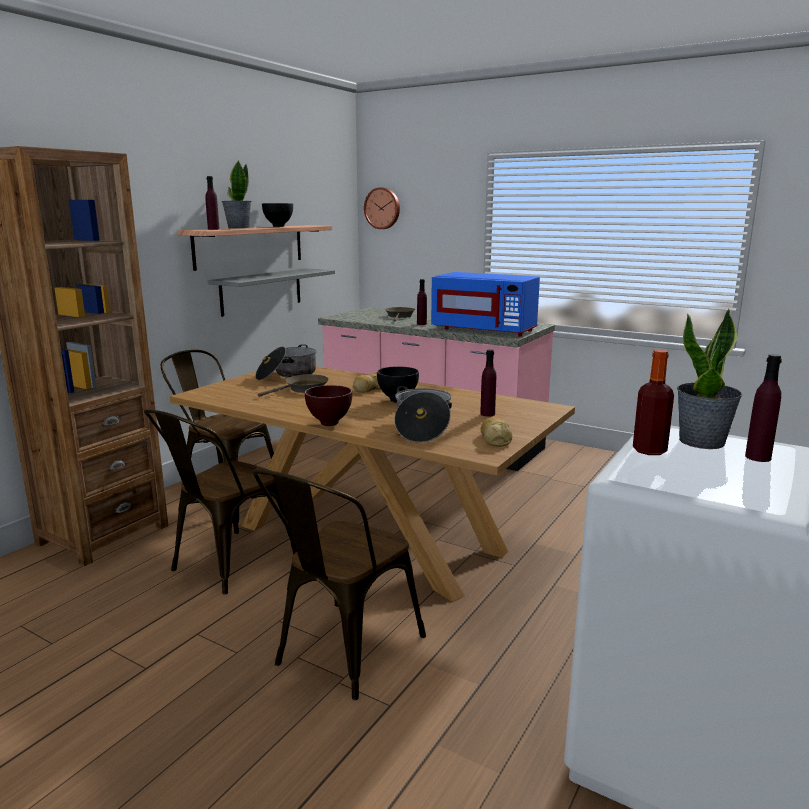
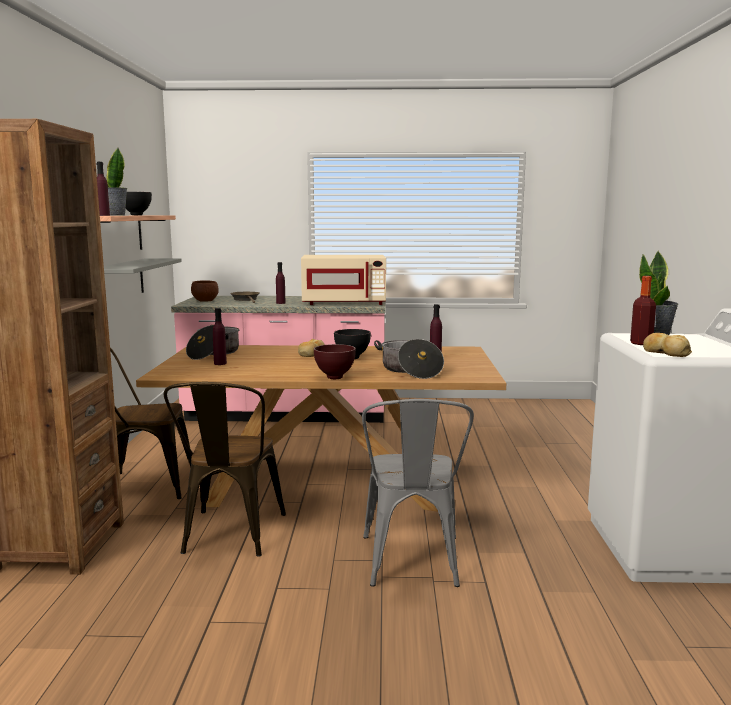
camera: 30 degrees left, 5 degrees down
brown chair [253,469,426,700] -> grey chair [362,399,474,587]
brown frying pan [257,374,329,397] -> none
wall clock [364,188,400,229] -> none
blue microwave [431,272,540,337] -> beige microwave [301,255,386,305]
bread [481,417,512,447] -> bread moved to [643,333,692,357]
purple bottle [745,354,782,462] -> purple bottle moved to [213,308,227,365]
none -> brown bowl [191,280,219,302]

